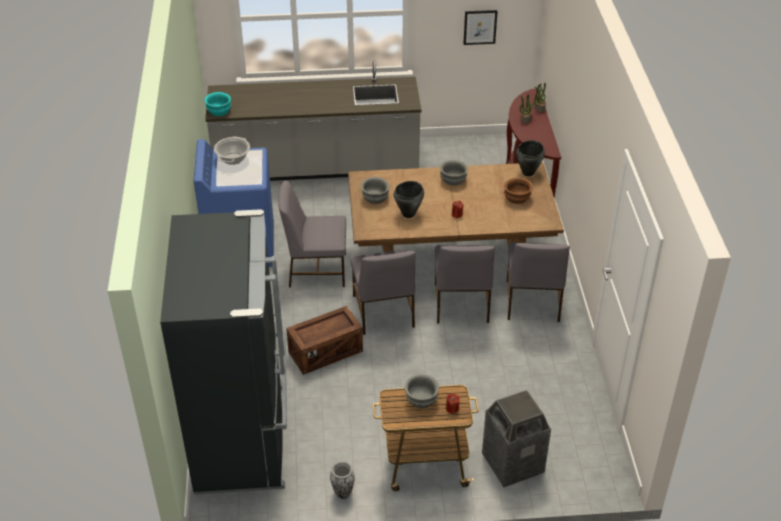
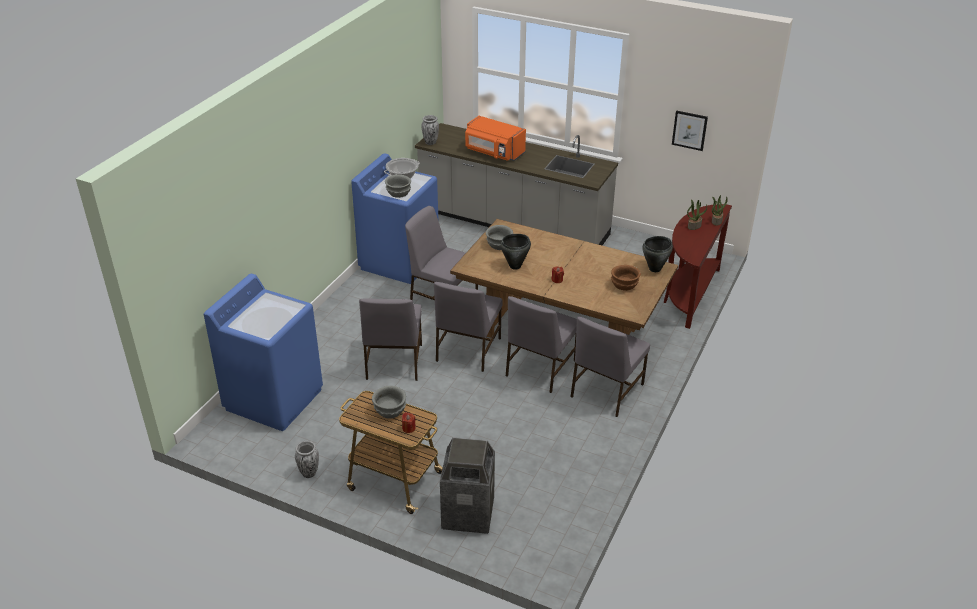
camera: 30 degrees right, 5 degrees down
black fridge [160,209,287,494] -> blue washing machine [204,274,323,431]
turquoise bowl [205,92,231,116] -> vase [421,115,439,145]
crate [286,306,363,375] -> grey chair [359,298,422,381]
grey bowl [440,160,468,186] -> grey bowl moved to [385,174,411,198]
none -> orange microwave [465,116,526,161]

